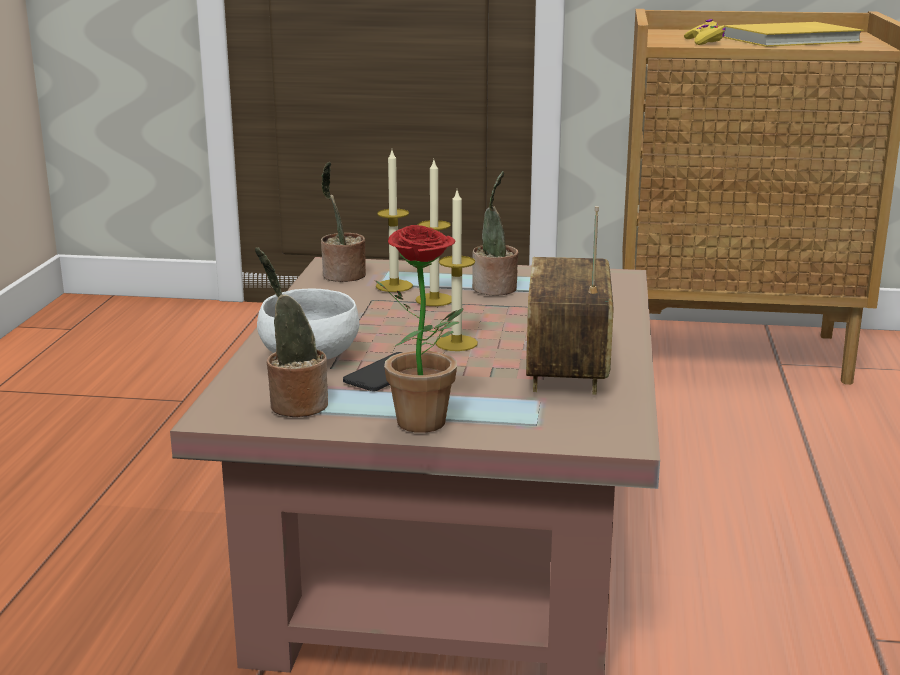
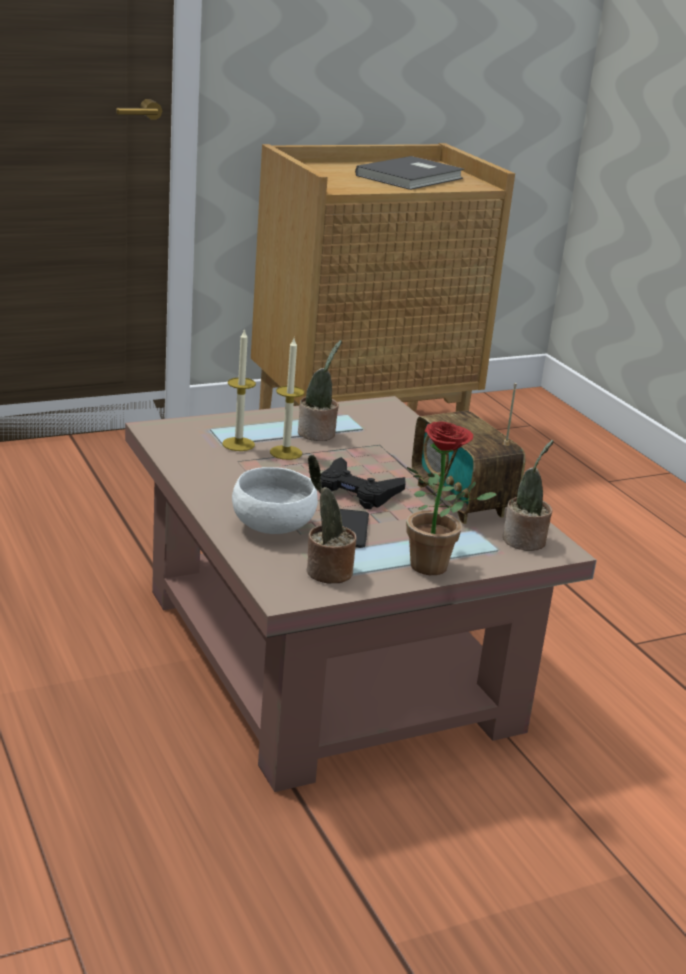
camera: 35 degrees left, 5 degrees up
potted plant [321,162,366,282] -> potted plant moved to [503,440,554,551]
candle [436,190,478,351] -> black game controller [319,457,406,509]
yellow game controller [684,19,726,45] -> none
yellow book [722,22,864,47] -> grey book [355,156,464,190]

